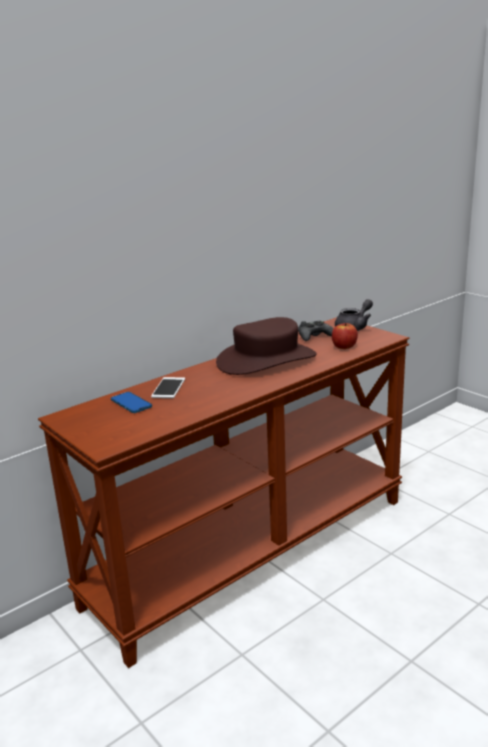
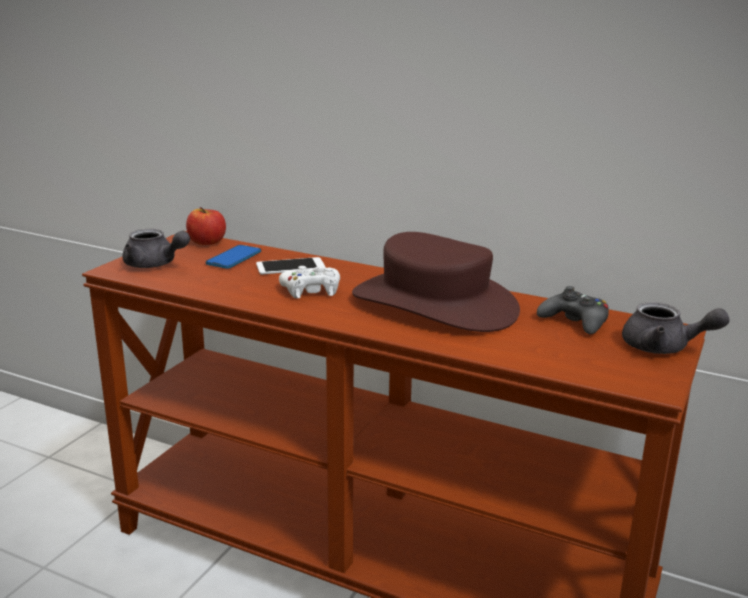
camera: 65 degrees right, 0 degrees up
apple [332,323,358,349] -> apple moved to [186,207,226,245]
none -> grey teapot [122,229,190,268]
none -> white game controller [279,266,340,298]

